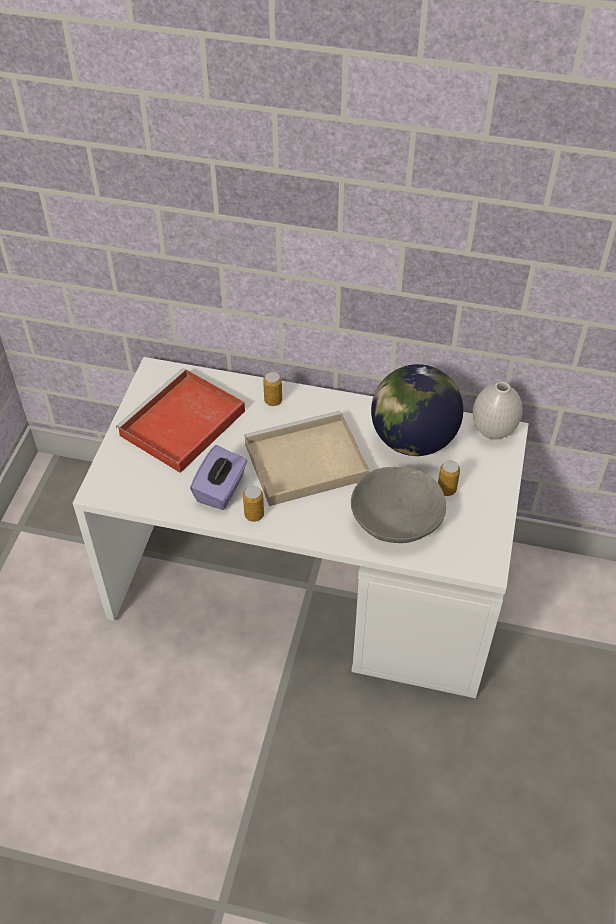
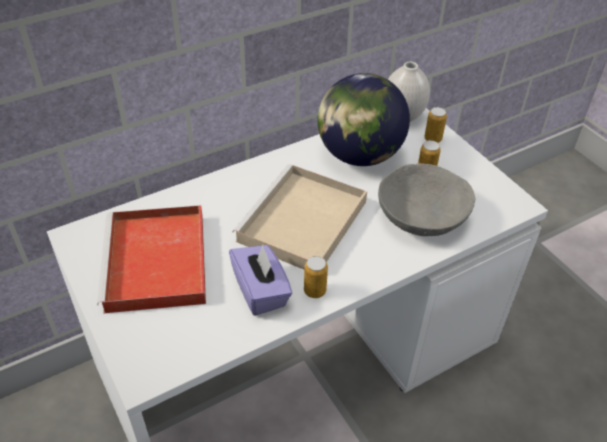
camera: 45 degrees left, 5 degrees down
can [263,372,282,406] -> can moved to [424,107,447,143]

